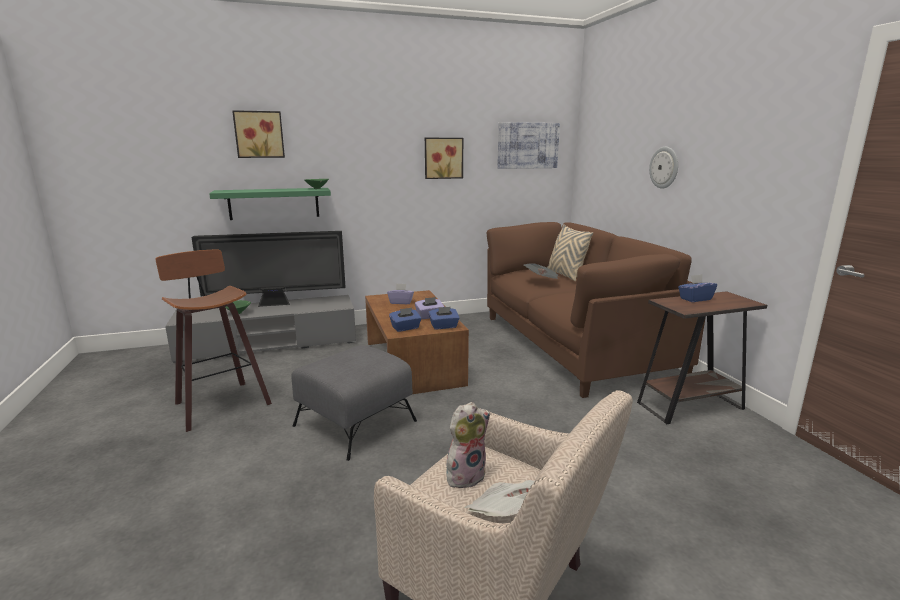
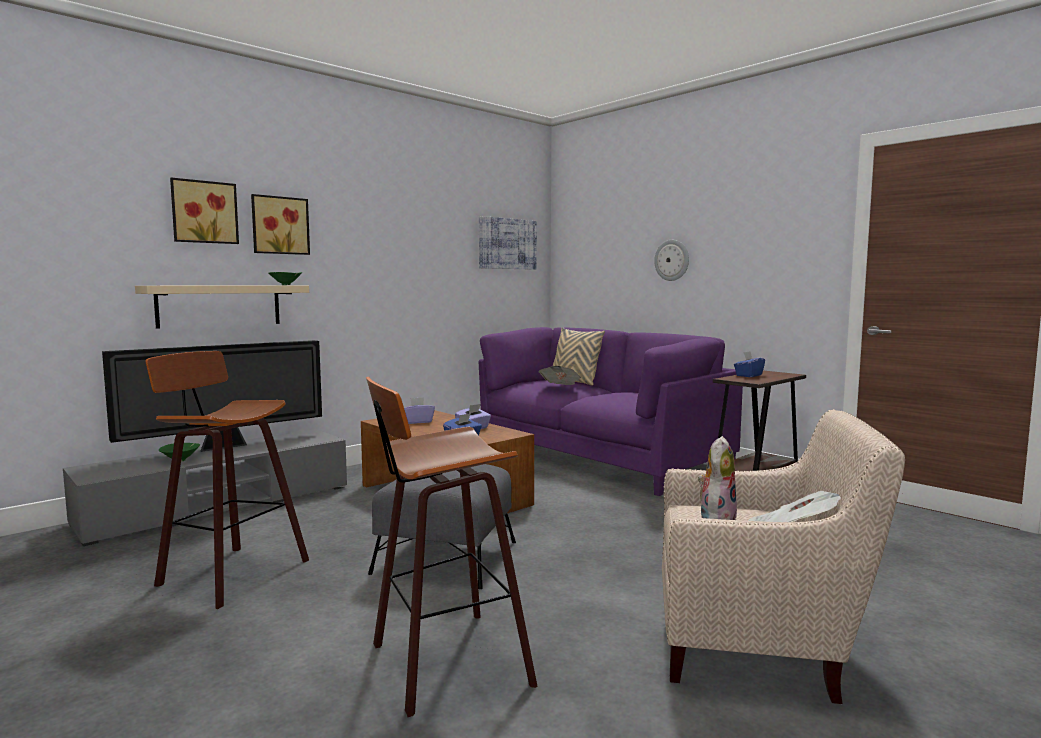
camera: 25 degrees left, 10 degrees down
green shelf [209,188,331,220] -> beige shelf [135,286,309,329]
picture [425,138,463,179] -> picture moved to [251,194,310,255]
blue tissue box [429,307,459,329] -> none
brown sofa [487,222,706,398] -> purple sofa [478,327,743,496]
none -> stool [366,377,537,717]

